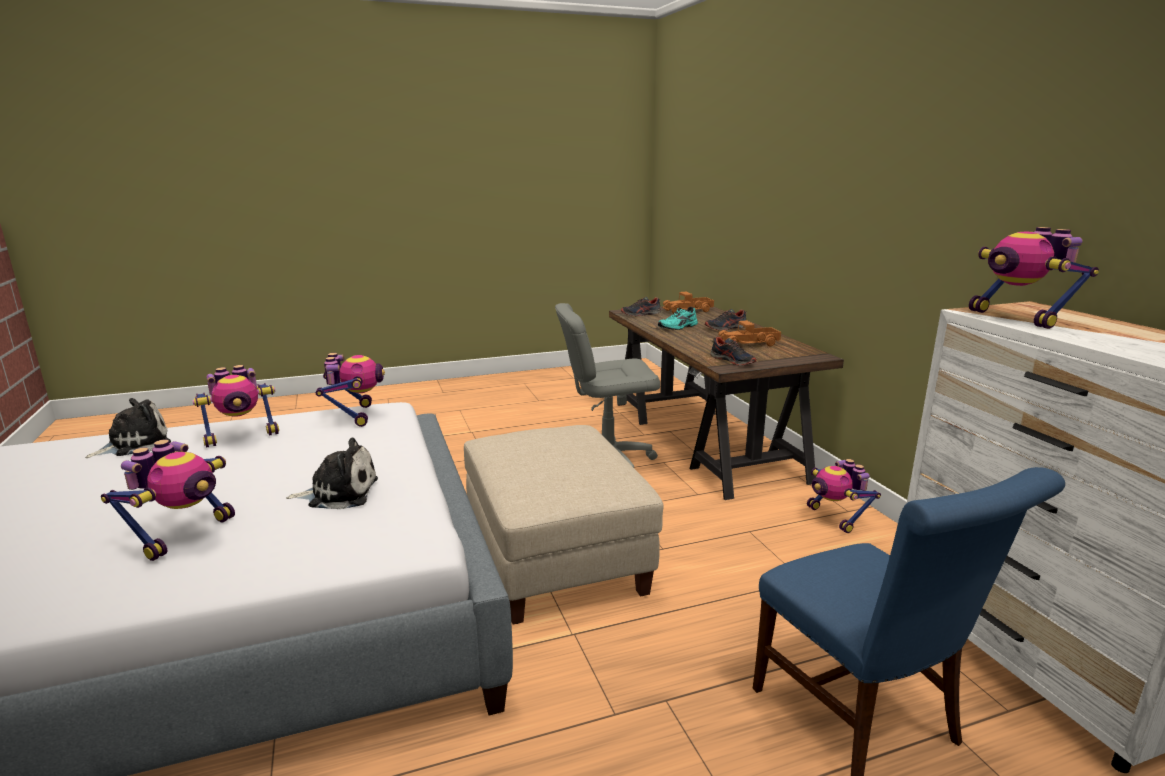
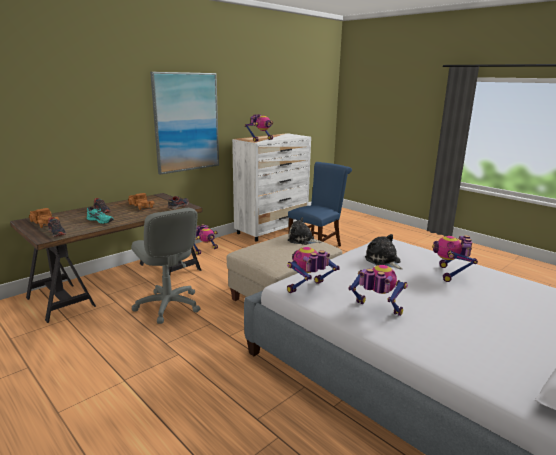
camera: 115 degrees left, 0 degrees up
plush toy [85,398,171,458] -> plush toy moved to [288,217,322,245]
toy robot [101,439,235,561] -> toy robot turned 75 degrees counterclockwise [432,235,478,282]
none -> picture [150,72,219,175]

